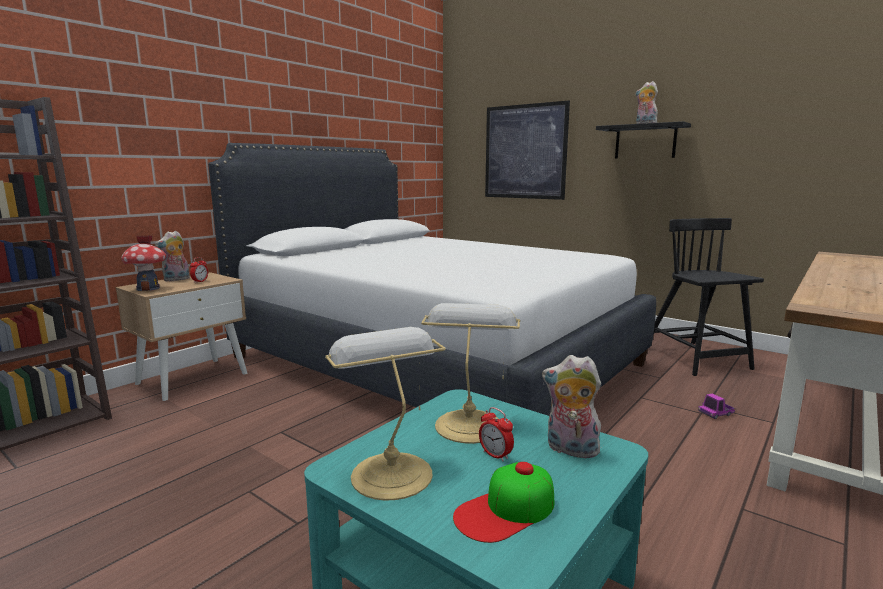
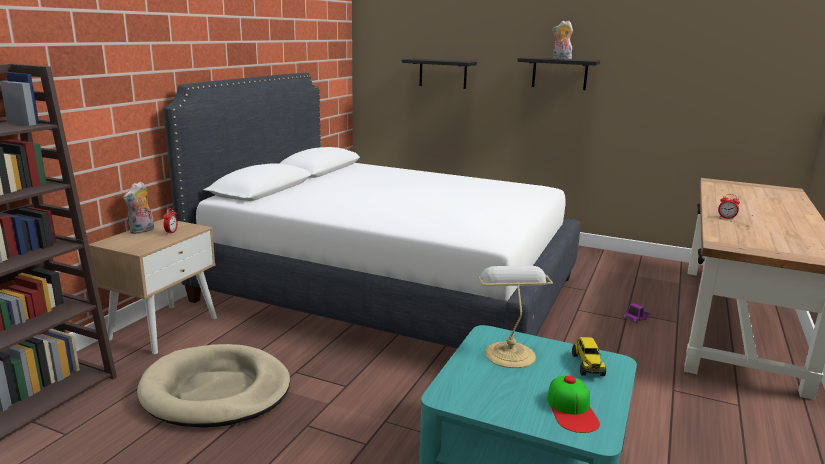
camera: 15 degrees left, 5 degrees up
toy house [121,235,166,291] -> none
table lamp [325,327,446,501] -> none
cap [453,462,554,543] -> cap turned 45 degrees counterclockwise [547,376,600,433]
alarm clock [479,407,514,462] -> alarm clock moved to [718,194,740,219]
picture [485,100,570,200] -> black shelf [402,59,477,89]
plush toy [542,355,601,458] -> toy truck [572,337,606,376]
black chair [653,218,764,376] -> none
none -> beige dog bed [137,344,290,428]

